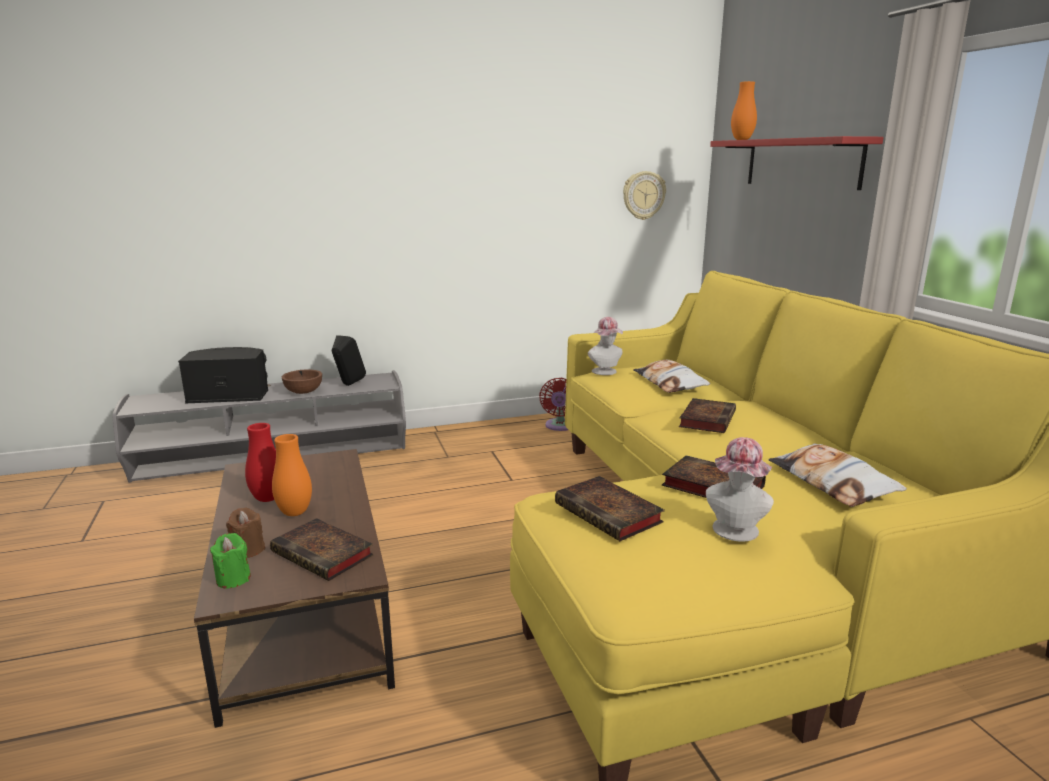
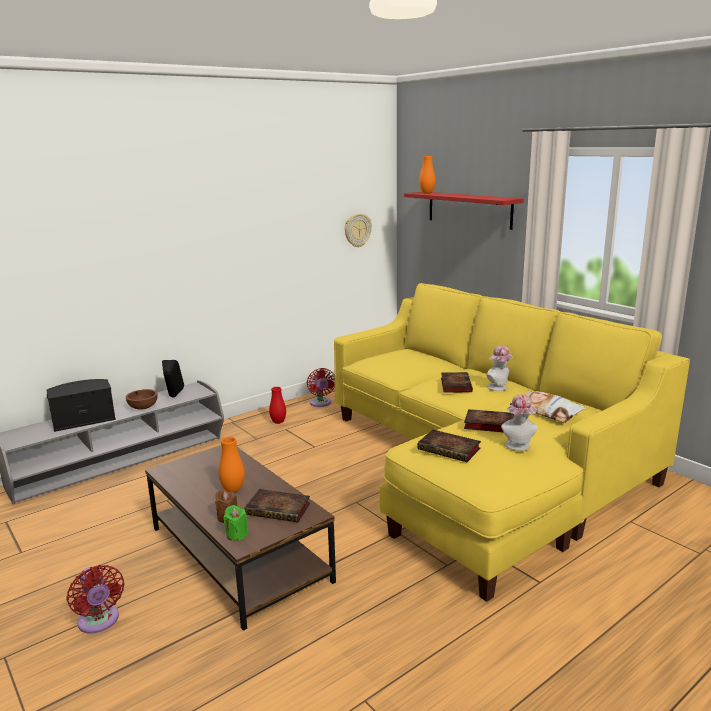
camera: 20 degrees left, 0 degrees up
red vase [245,423,276,502] -> red vase moved to [269,387,286,424]
hat [588,317,623,375] -> hat moved to [486,345,514,391]
pillow [634,360,710,393] -> none
none -> red fan [67,565,125,634]

